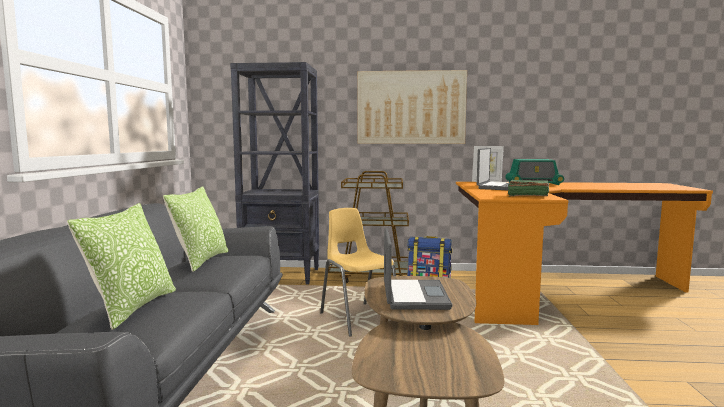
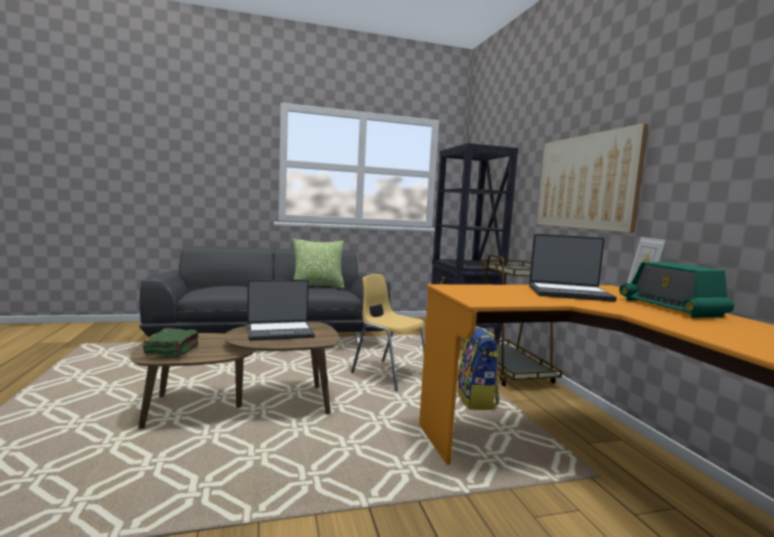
camera: 70 degrees right, 0 degrees up
pillow [67,203,176,330] -> none
yellow chair [320,208,396,337] -> yellow chair turned 90 degrees counterclockwise [351,274,425,391]
green book [508,180,549,196] -> green book moved to [143,328,199,358]

